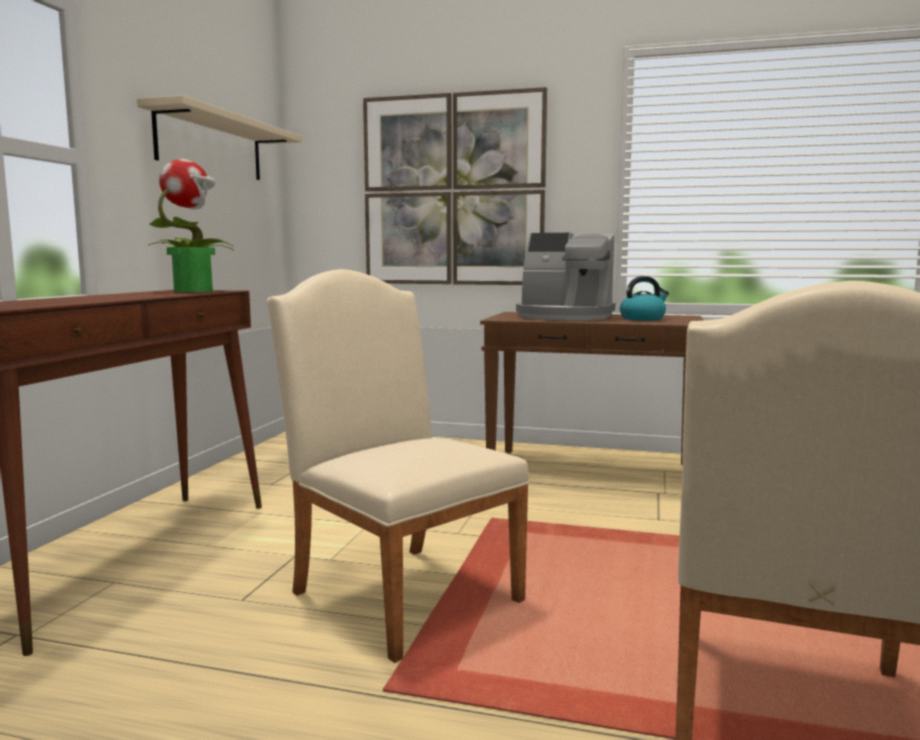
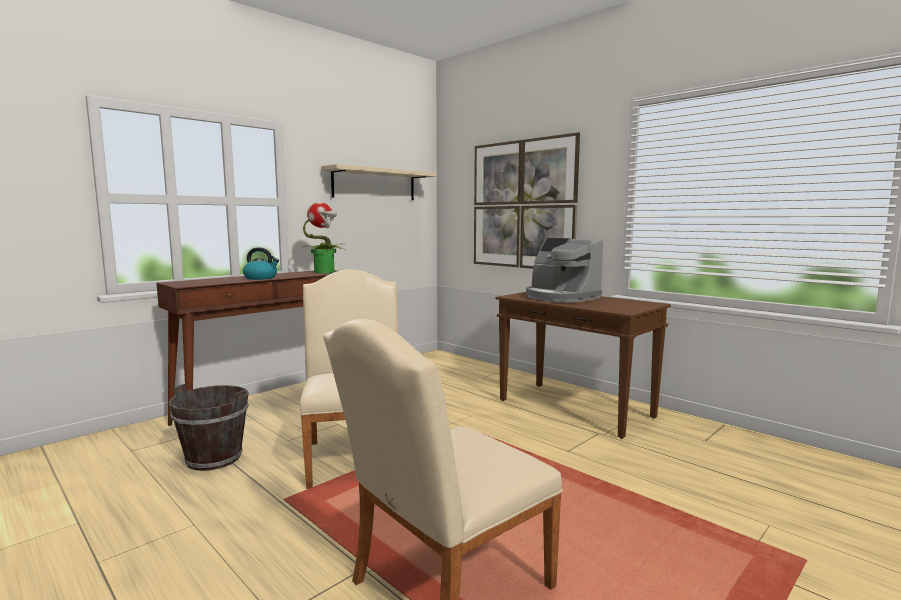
camera: 30 degrees right, 0 degrees up
kettle [620,276,669,321] -> kettle moved to [243,247,279,280]
none -> brown bucket [169,384,249,471]

